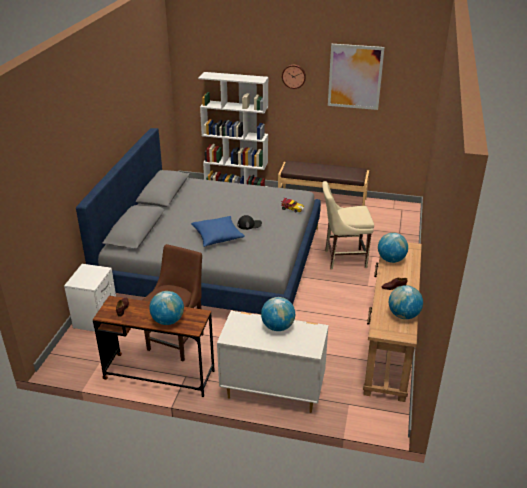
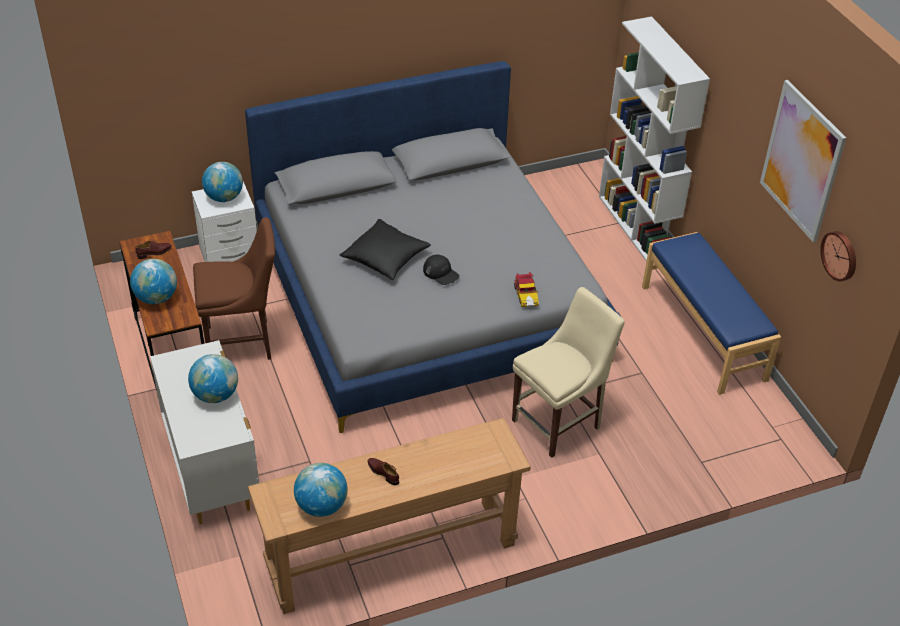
camera: 55 degrees right, 10 degrees up
blue pillow [191,216,245,247] -> black pillow [340,219,431,280]
brown bench [278,161,369,206] -> blue bench [642,232,781,395]
wall clock [282,65,306,89] -> wall clock moved to [820,231,856,281]
beige chair [322,181,374,270] -> beige chair turned 90 degrees clockwise [512,287,625,458]
globe [378,233,408,263] -> globe moved to [202,162,243,202]

